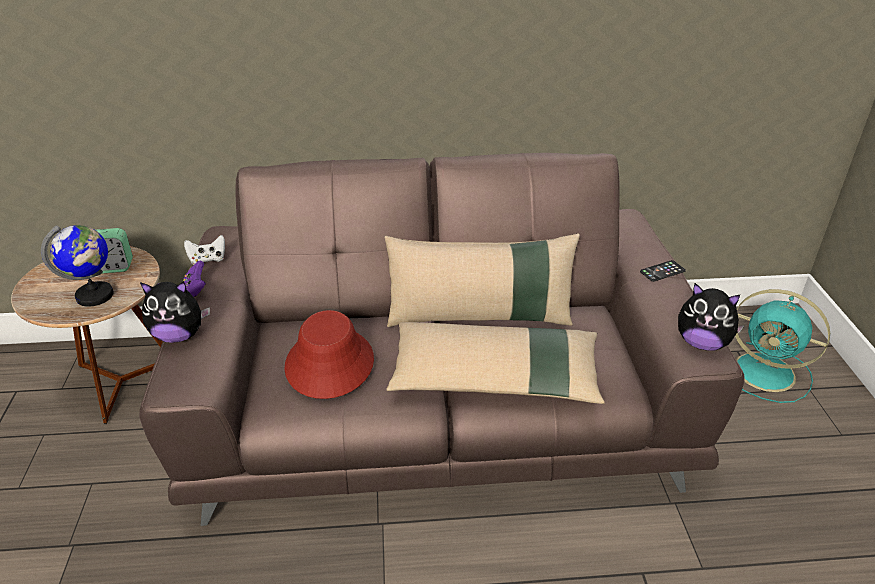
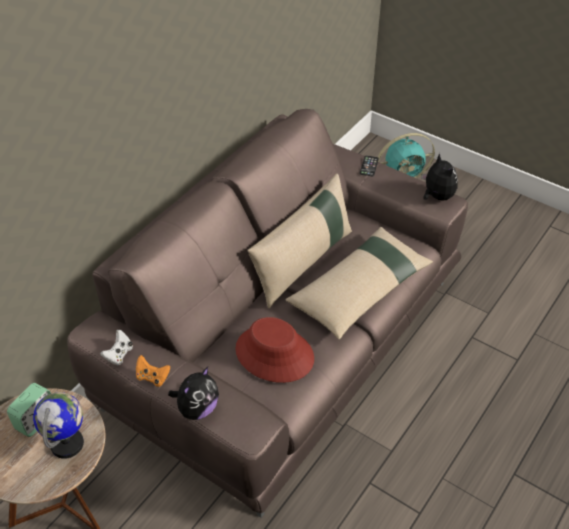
camera: 50 degrees left, 10 degrees up
purple game controller [183,260,206,297] -> orange game controller [136,355,171,387]
plush toy [678,283,744,351] -> plush toy turned 90 degrees counterclockwise [421,153,458,201]

